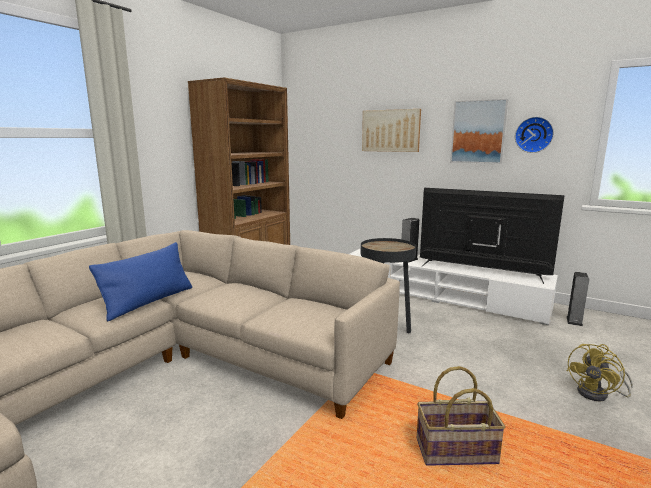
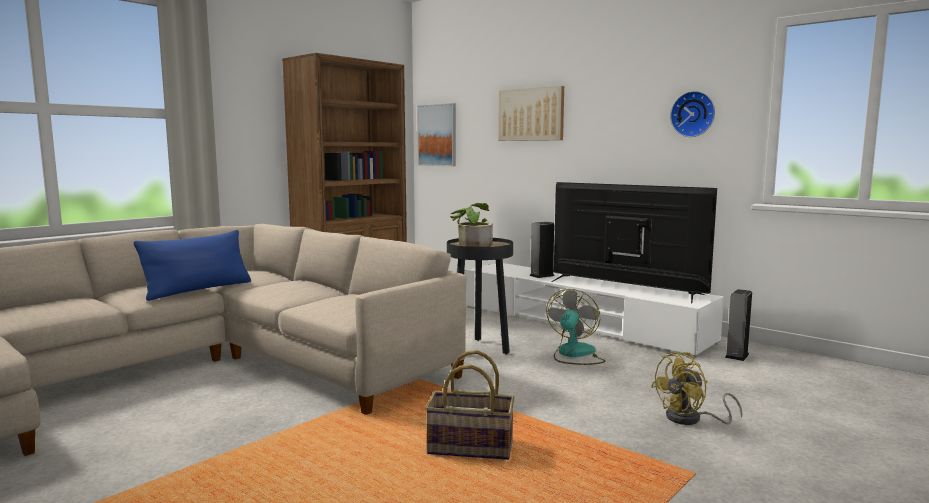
camera: 10 degrees right, 5 degrees down
picture [450,99,508,164] -> picture moved to [417,103,456,166]
none -> potted plant [450,203,493,247]
none -> fan [546,289,605,365]

